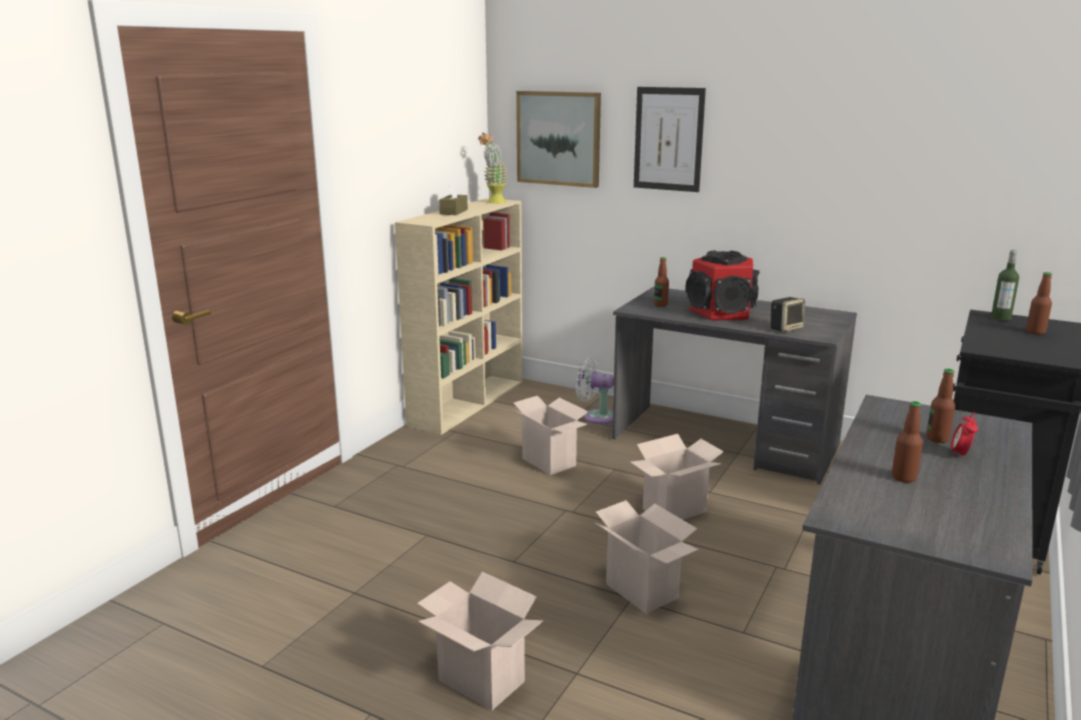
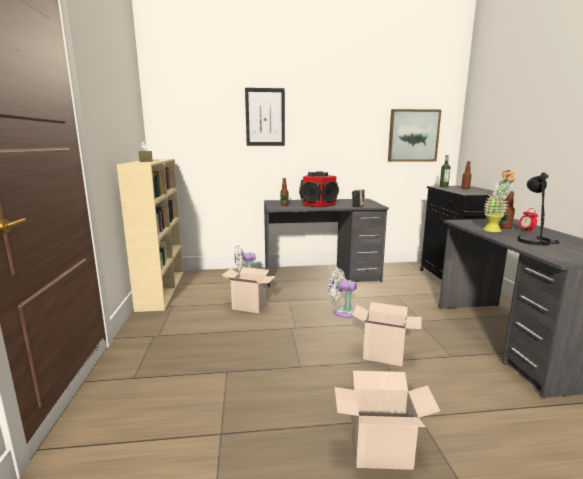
camera: 35 degrees left, 5 degrees down
potted plant [478,133,508,204] -> potted plant moved to [483,170,516,232]
picture [516,91,601,188] -> picture moved to [388,109,441,162]
cardboard box [630,434,724,520] -> white fan [328,268,357,318]
bottle [892,401,923,483] -> black table lamp [517,172,559,245]

